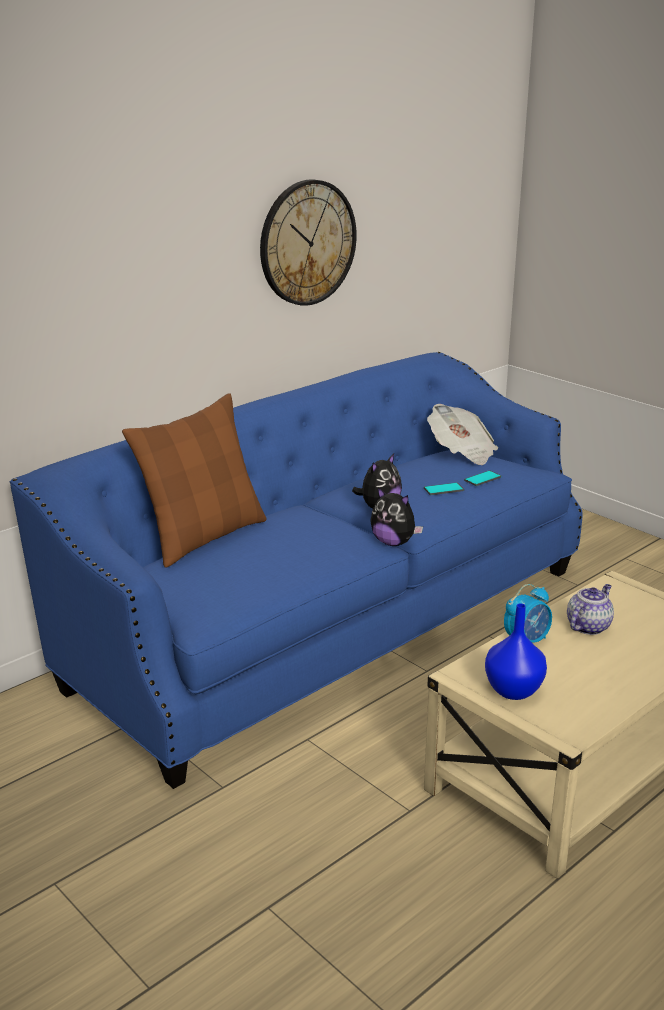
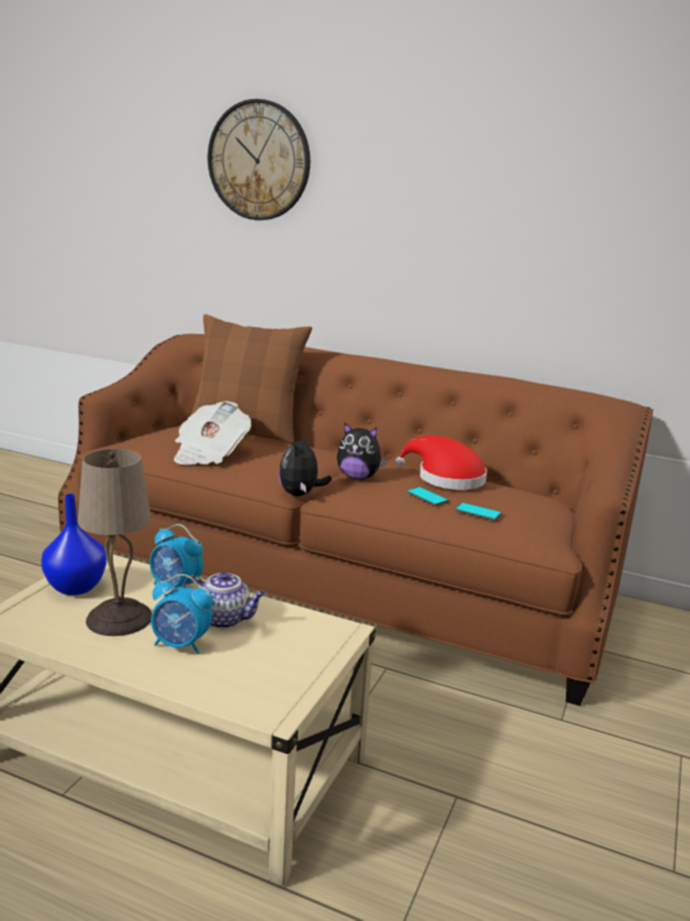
camera: 65 degrees right, 5 degrees down
blue sofa [10,352,583,789] -> brown sofa [58,334,653,706]
wall clock [260,179,357,306] -> wall clock moved to [208,99,310,220]
newspaper [427,404,498,465] -> newspaper moved to [173,401,251,465]
none -> beige table lamp [78,449,152,636]
none -> alarm clock [151,574,214,654]
none -> red hat [395,436,487,490]

